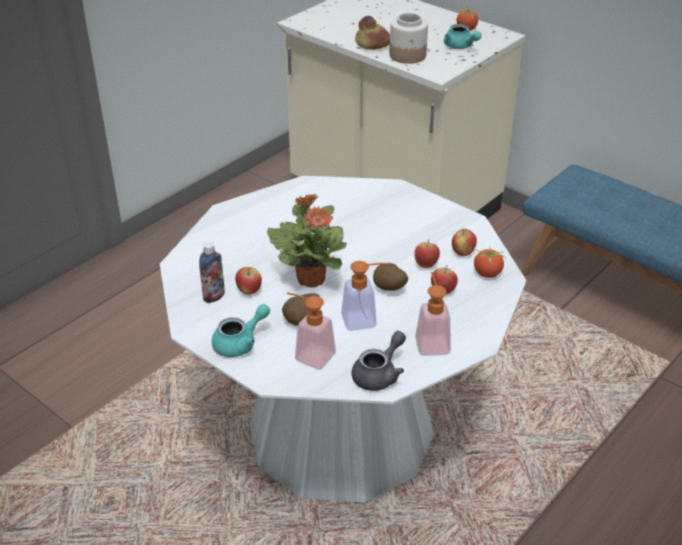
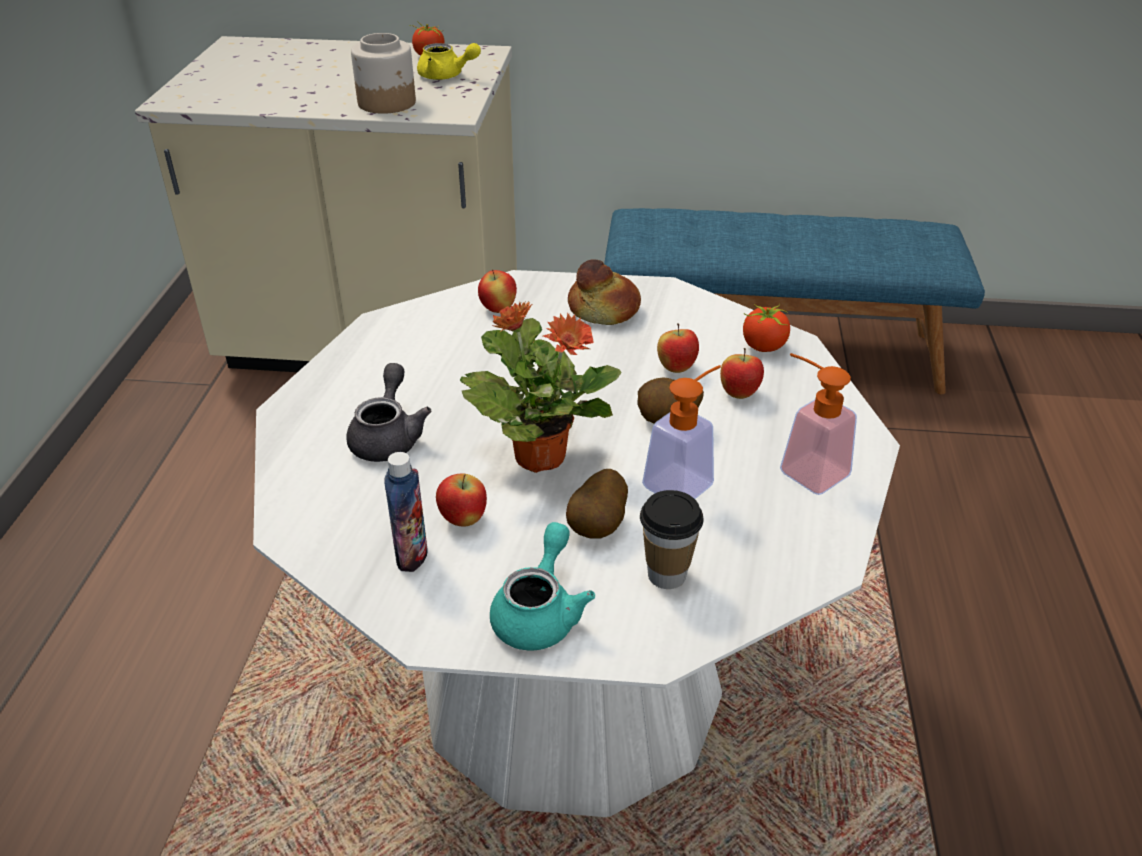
camera: 35 degrees left, 0 degrees up
soap dispenser [287,292,336,370] -> cup [640,490,704,589]
grey teapot [352,331,406,391] -> grey teapot moved to [346,363,432,462]
bread [355,16,390,50] -> bread moved to [568,259,641,325]
turquoise teapot [444,24,482,49] -> yellow teapot [417,43,481,80]
apple [452,229,477,256] -> apple moved to [478,269,517,313]

